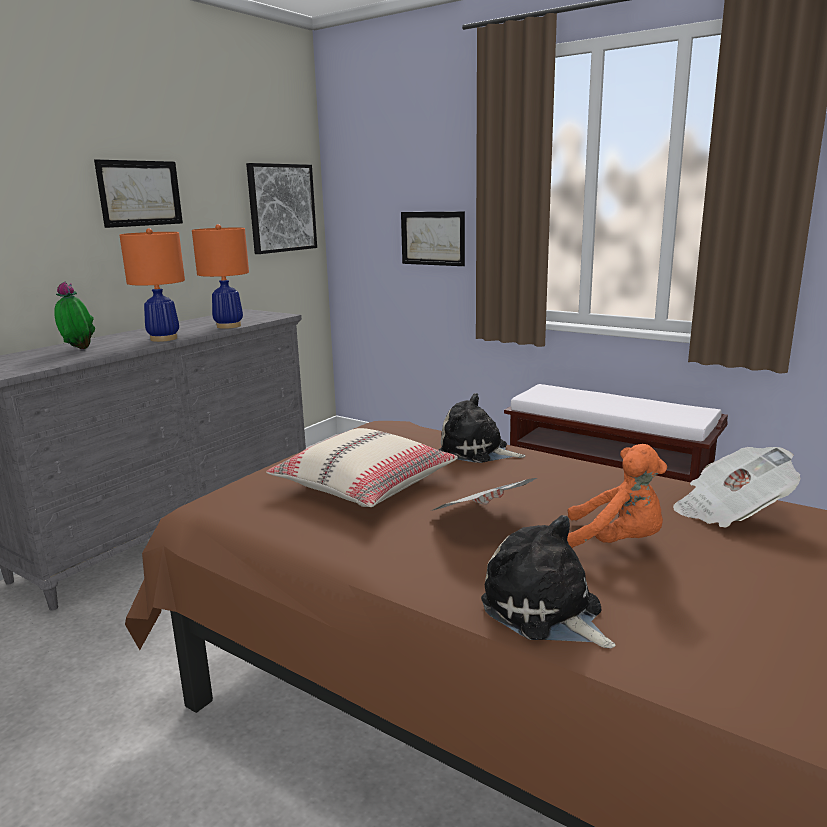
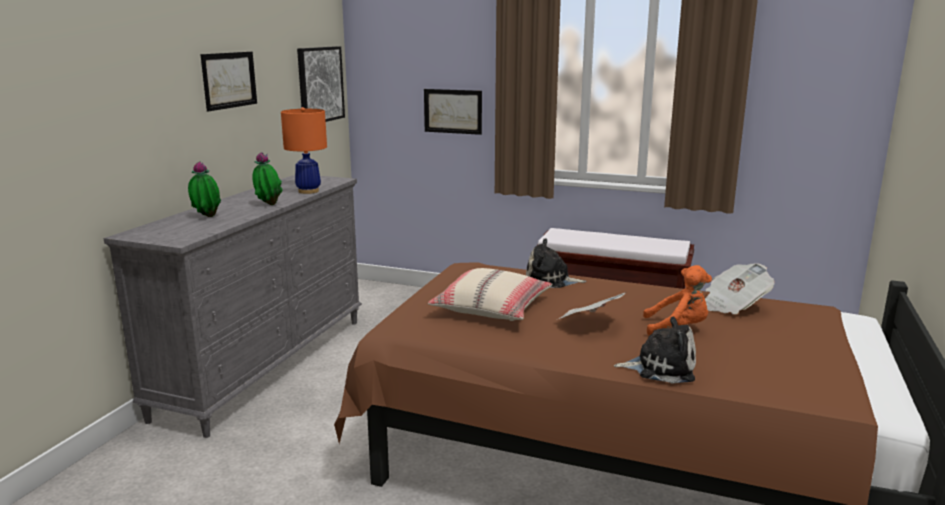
camera: 15 degrees left, 0 degrees up
orange table lamp [119,228,185,342] -> potted plant [252,152,282,205]
plush toy [481,515,615,648] -> plush toy turned 150 degrees clockwise [614,317,696,384]

